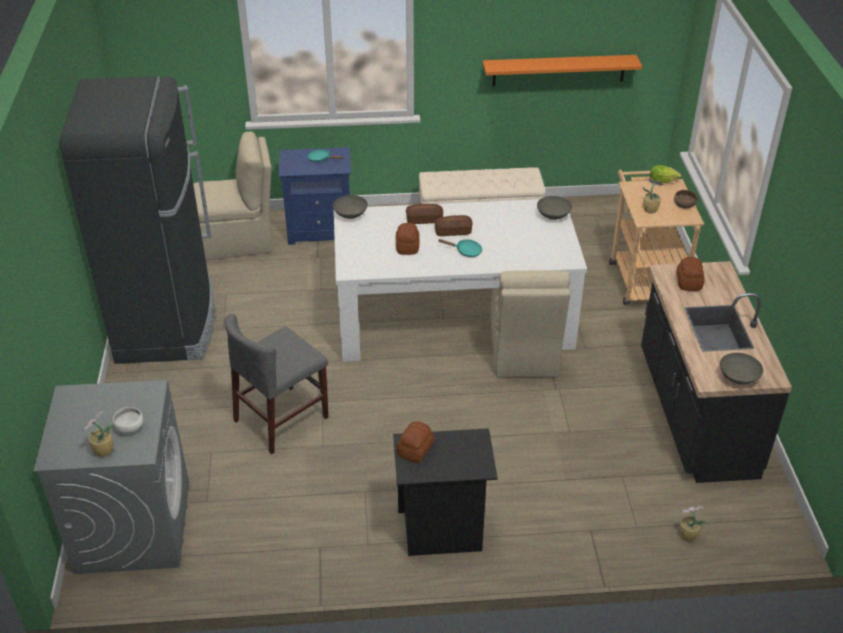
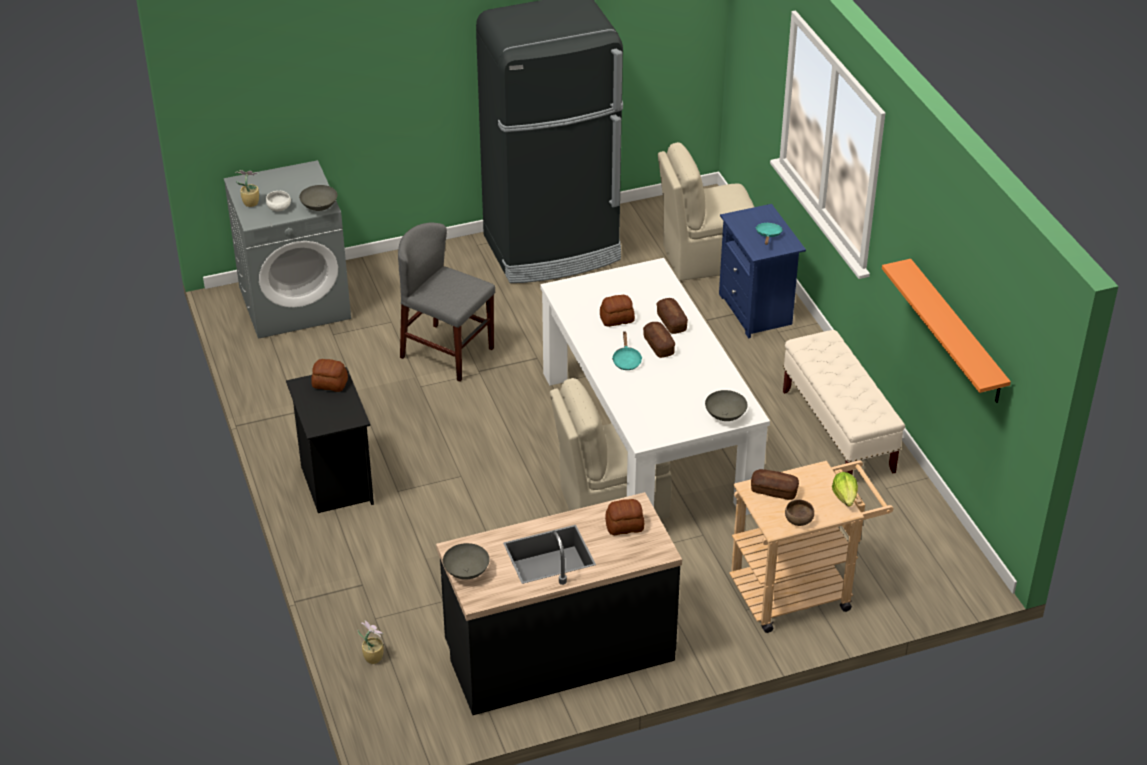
camera: 75 degrees right, 0 degrees up
beige chair [193,132,272,261] -> beige chair turned 105 degrees clockwise [658,142,754,281]
grey bowl [333,195,368,219] -> grey bowl moved to [299,185,337,211]
potted plant [643,178,665,214] -> bread [751,469,799,500]

